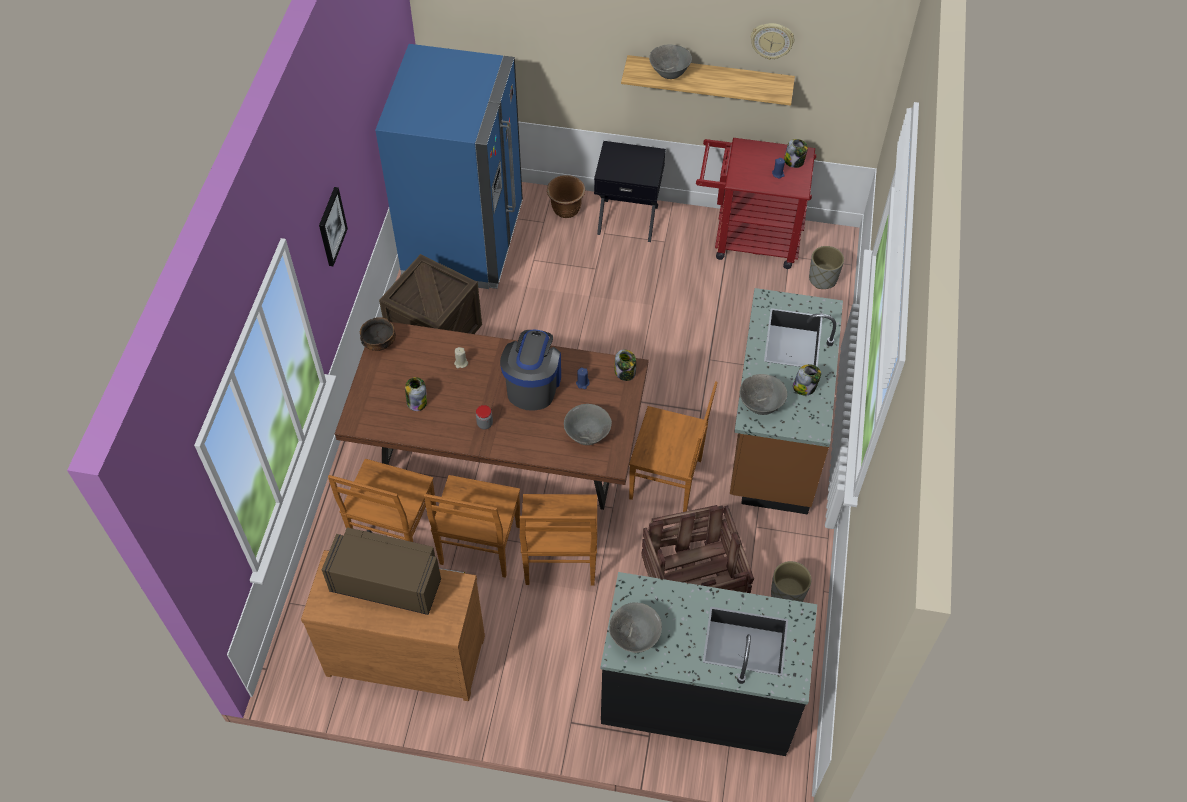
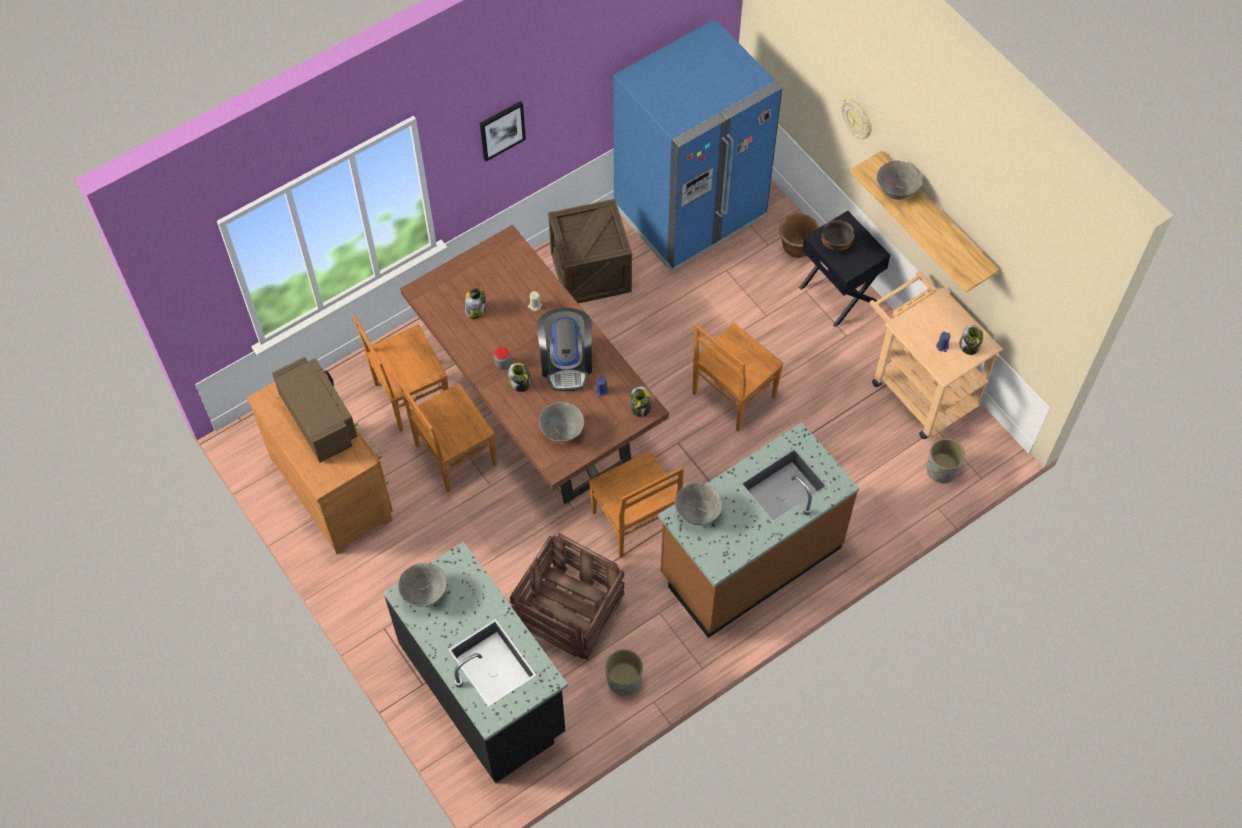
camera: 45 degrees right, 5 degrees up
bowl [360,317,396,351] -> bowl moved to [821,220,855,251]
coffee machine [500,330,561,411] -> coffee machine turned 120 degrees clockwise [537,307,592,391]
brown chair [520,494,597,586] -> brown chair moved to [693,323,784,432]
red cart [696,138,816,269] -> beige cart [870,271,1003,439]
wall clock [751,23,794,60] -> wall clock moved to [842,99,872,139]
jar [793,364,821,396] -> jar moved to [508,363,530,392]

